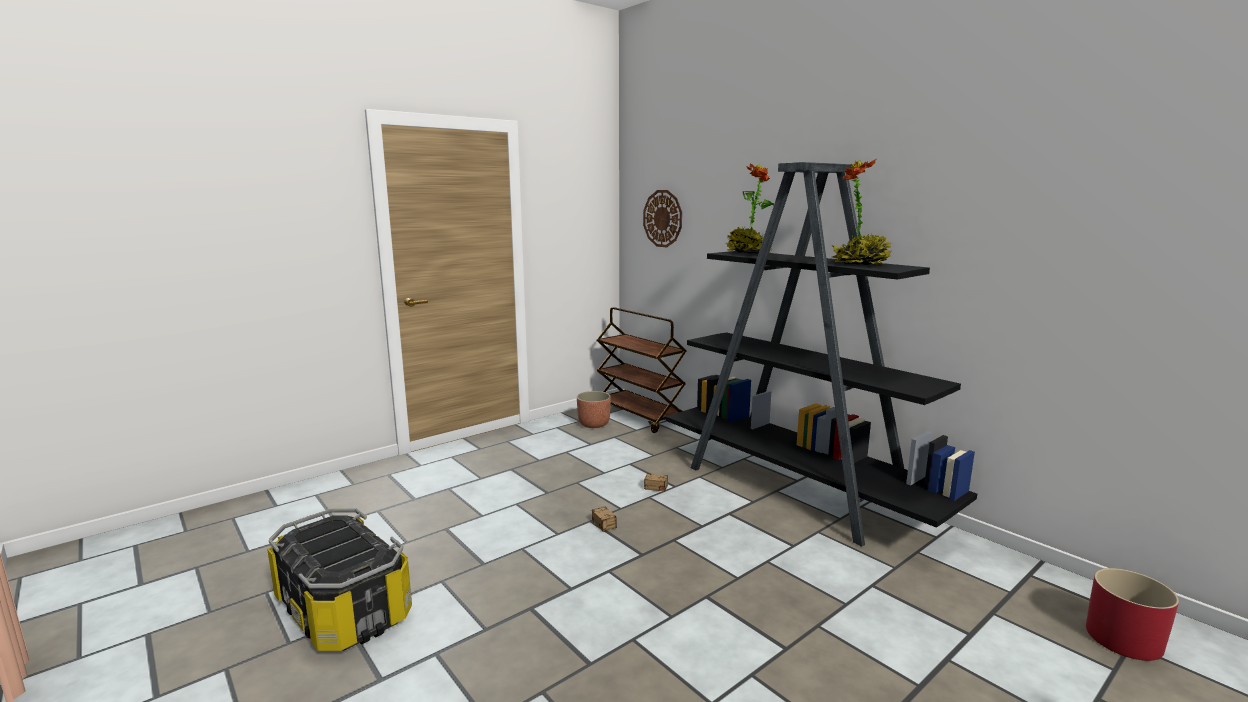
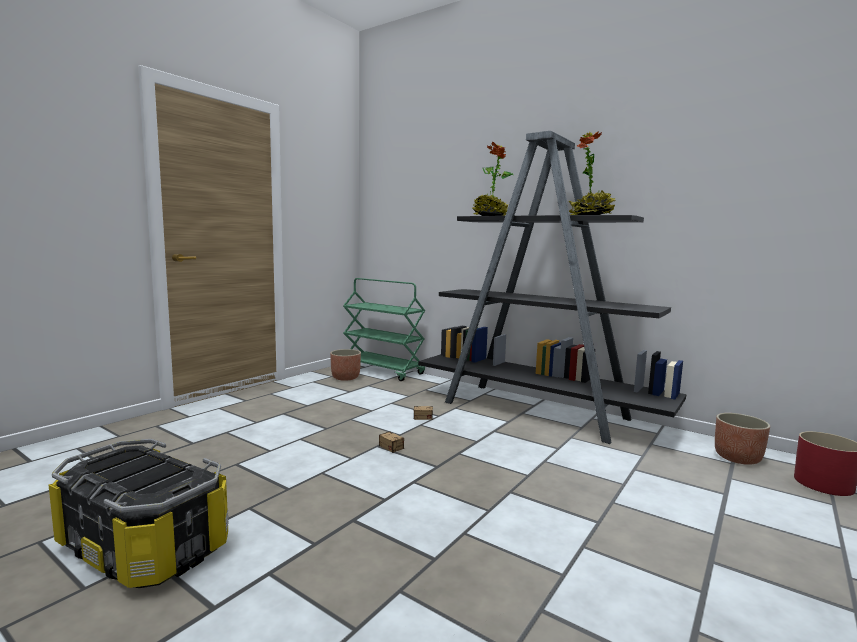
camera: 15 degrees left, 5 degrees down
brown cart [597,307,686,433] -> green cart [343,278,425,381]
wall clock [643,190,682,247] -> none
none -> planter [715,413,770,465]

